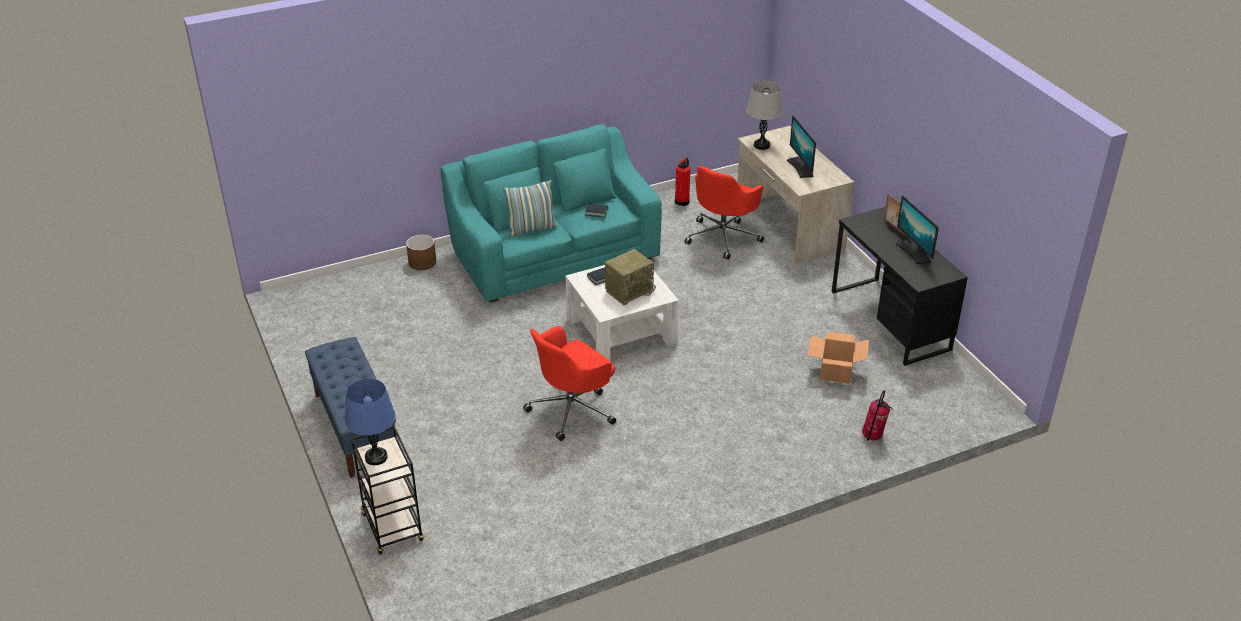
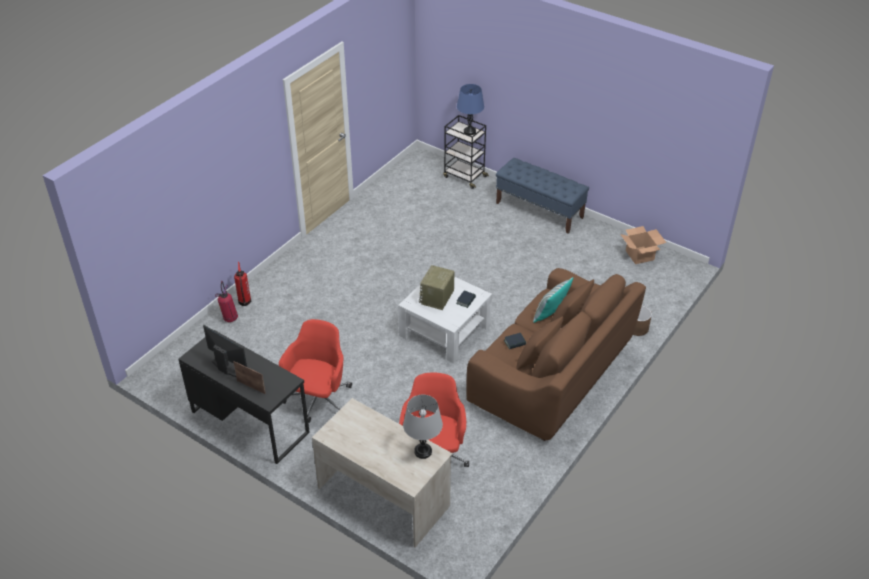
camera: 150 degrees right, 5 degrees up
turquoise sofa [440,124,662,303] -> brown sofa [466,268,646,441]
red office chair [523,326,616,441] -> red office chair moved to [279,319,352,423]
fire extinguisher [675,158,690,206] -> fire extinguisher moved to [234,262,251,306]
monitor [787,115,816,178] -> none
cardboard box [808,332,869,384] -> cardboard box moved to [620,226,667,264]

